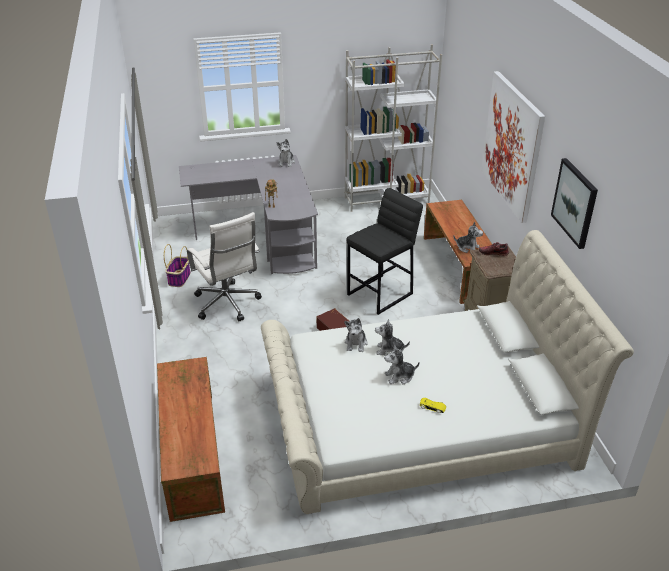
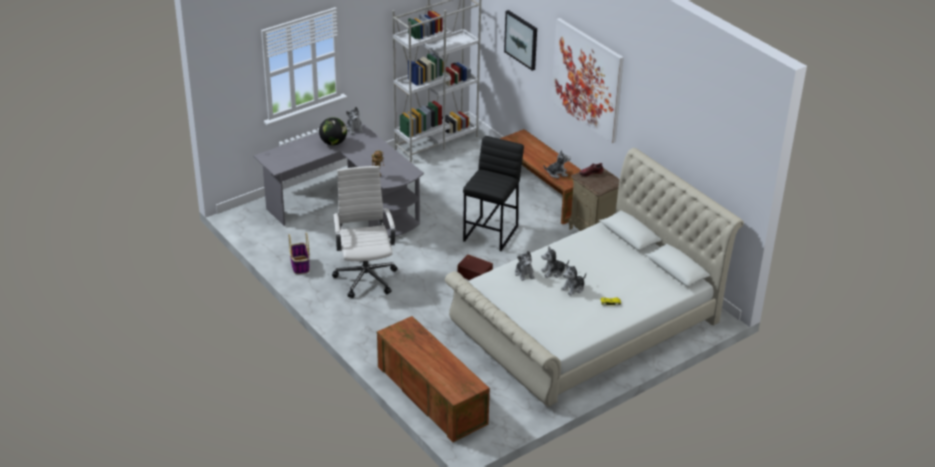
camera: 25 degrees left, 0 degrees up
white office chair [187,212,262,321] -> white office chair turned 135 degrees counterclockwise [332,166,397,298]
picture [551,158,598,249] -> picture moved to [504,10,537,71]
none -> globe [319,117,347,145]

